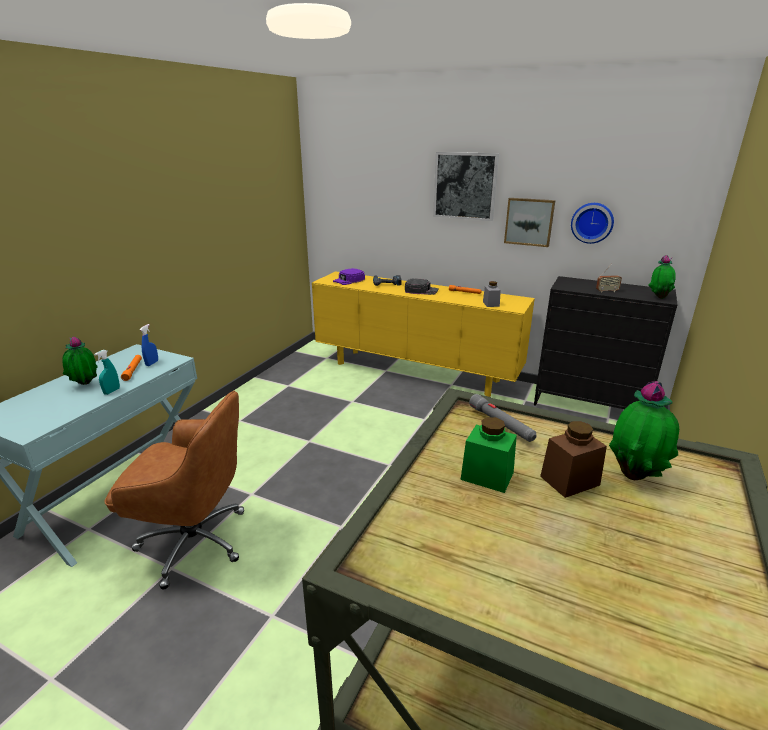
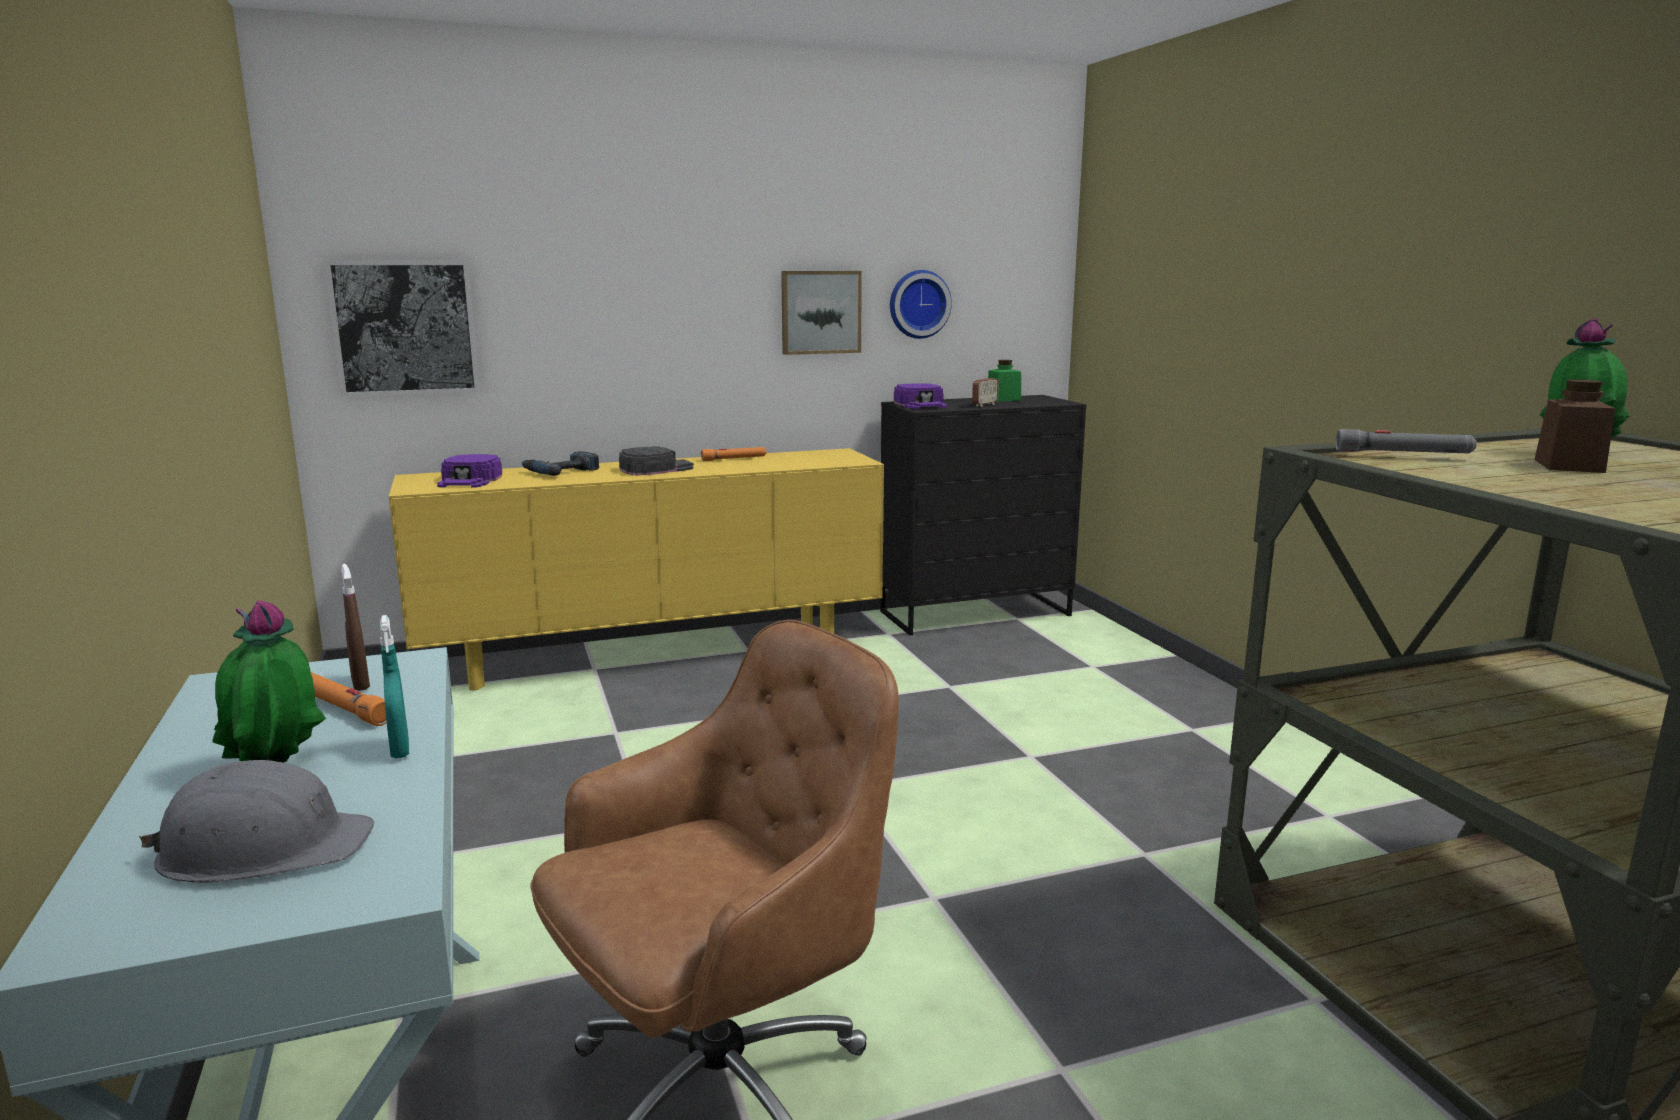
camera: 45 degrees left, 10 degrees down
blue spray bottle [140,324,158,366] -> brown spray bottle [341,564,370,691]
picture [433,152,499,221] -> picture moved to [324,260,480,397]
green jar [461,417,517,493] -> green jar moved to [988,360,1021,402]
grey jar [483,281,501,307] -> none
potted plant [648,255,676,299] -> none
none -> grey hard hat [139,760,374,883]
none -> purple cap [894,383,947,409]

